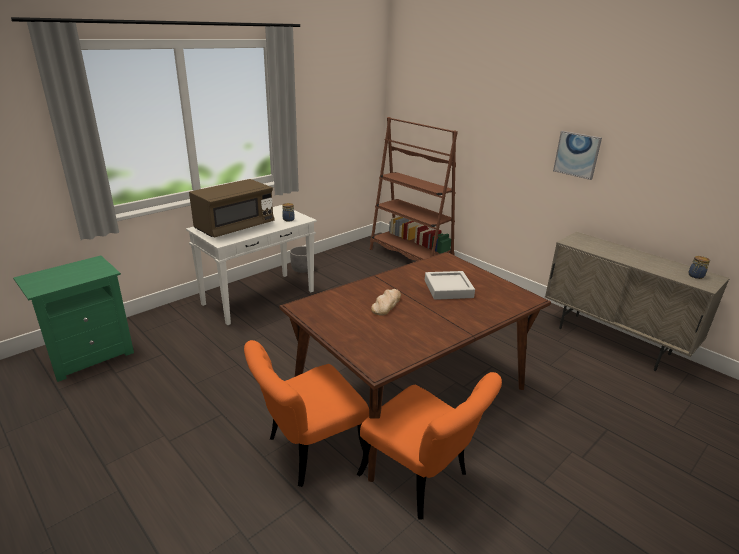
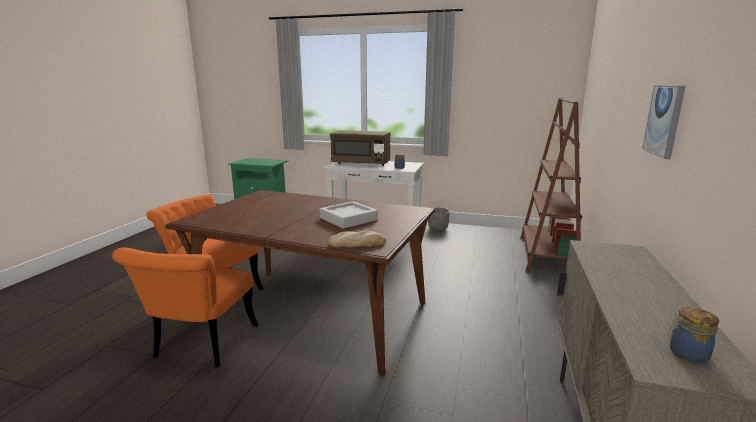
camera: 60 degrees right, 10 degrees down
bread [371,289,401,316] -> bread moved to [329,230,386,247]

